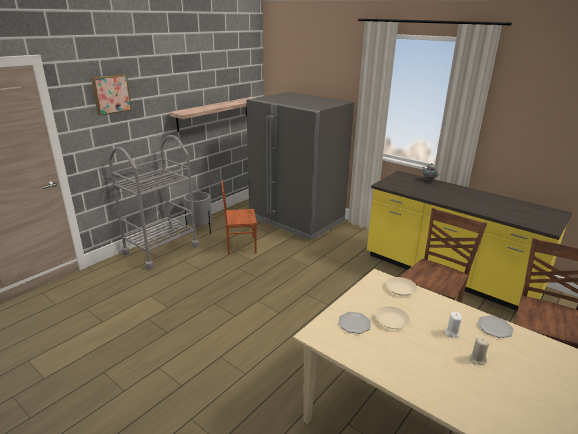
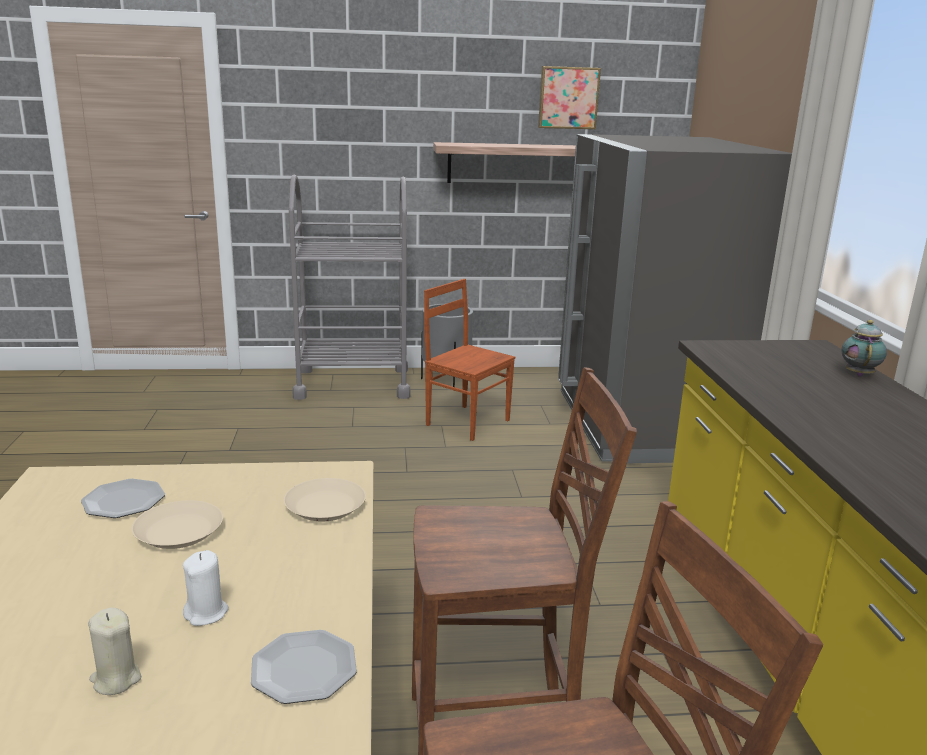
camera: 45 degrees right, 5 degrees down
picture [91,74,132,116] -> picture moved to [538,66,601,129]

